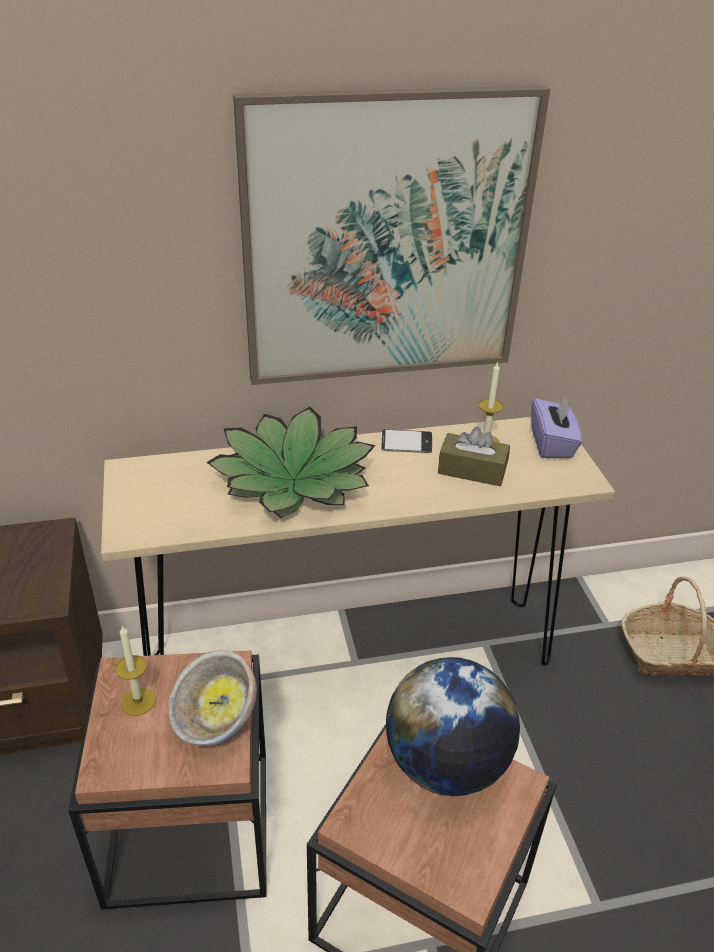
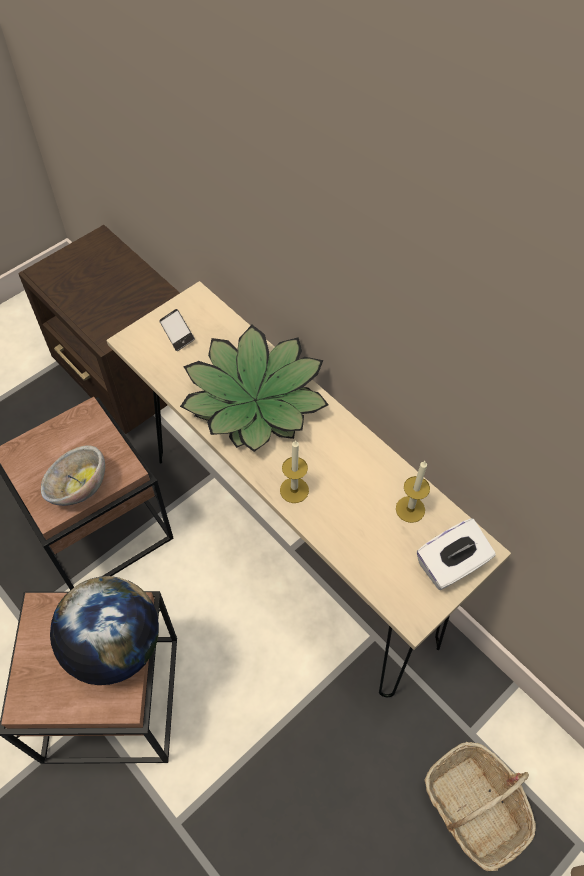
camera: 60 degrees right, 20 degrees up
candle [115,626,156,716] -> candle moved to [280,440,309,503]
picture [233,85,550,385] -> none
phone [381,429,432,453] -> phone moved to [159,309,195,351]
brown tissue box [438,427,510,486] -> none
purple tissue box [531,396,583,458] -> white tissue box [417,518,496,590]

